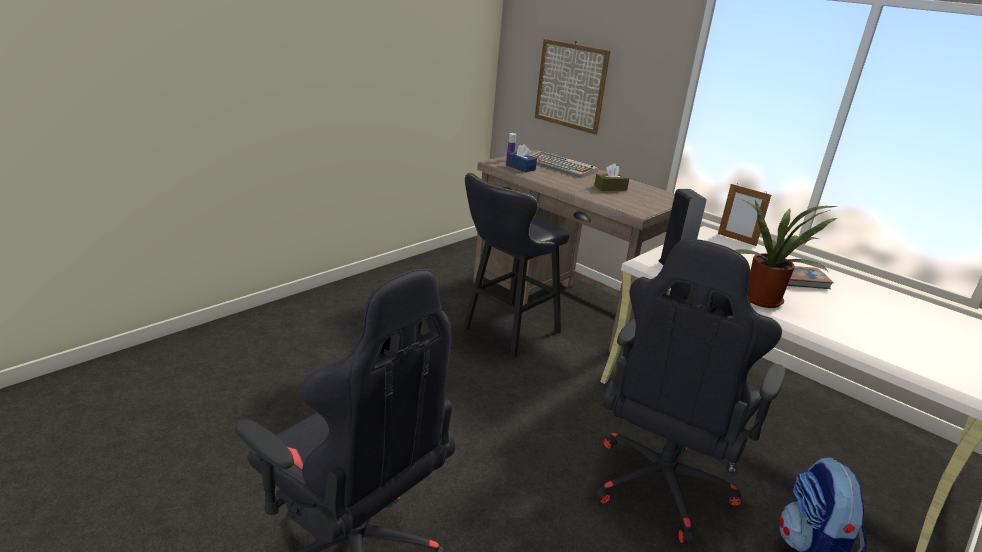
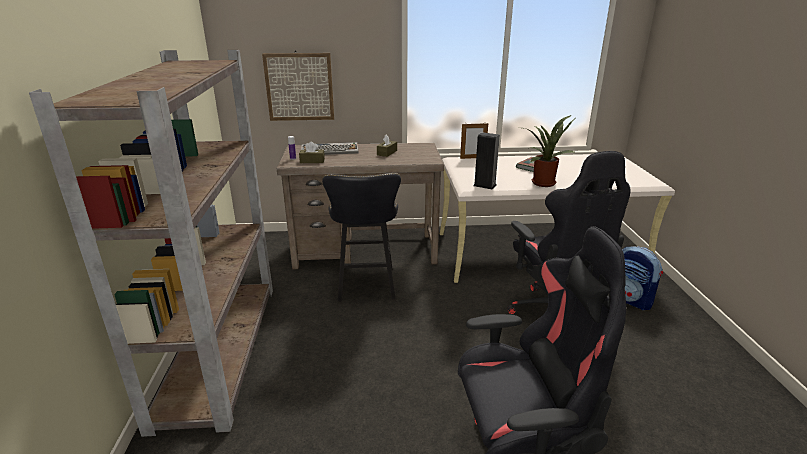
camera: 45 degrees left, 0 degrees up
blue tissue box [506,144,537,172] -> brown tissue box [299,142,325,163]
none -> brown bookcase [29,50,273,437]

